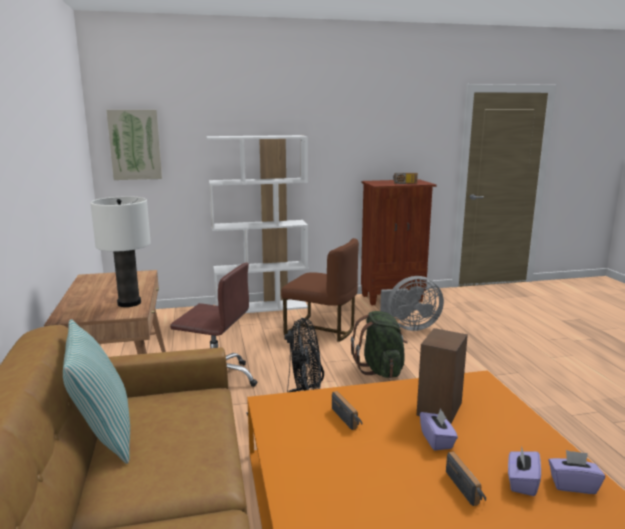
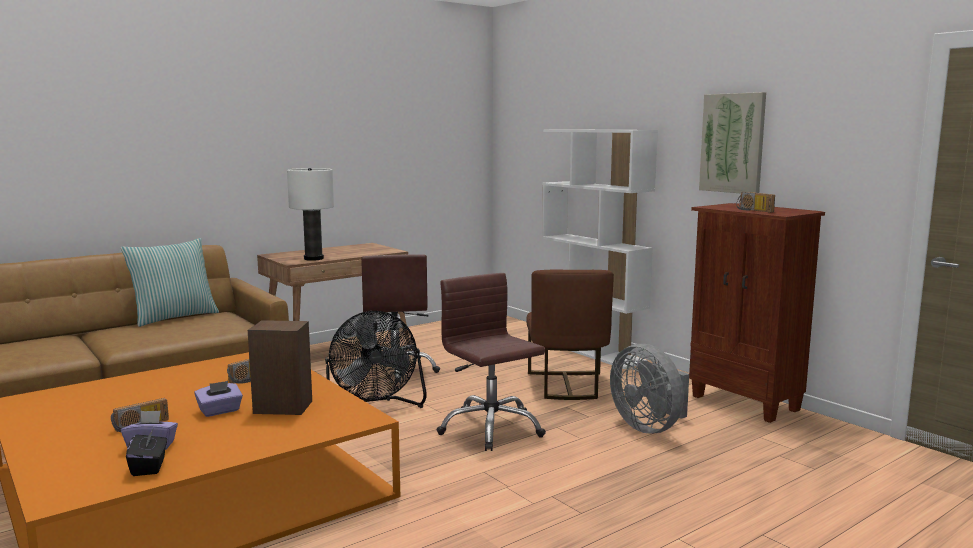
camera: 65 degrees right, 5 degrees down
picture [107,110,162,180] -> picture moved to [699,92,766,193]
green backpack [351,311,408,378] -> brown office chair [436,273,546,451]
purple tissue box [548,450,605,494] -> black tissue box [126,428,167,476]

